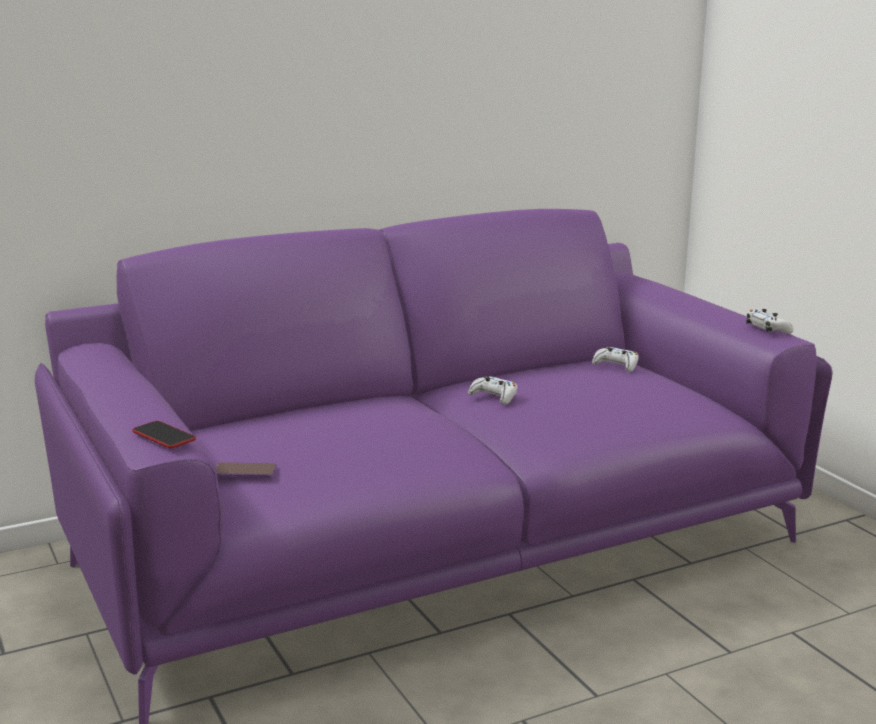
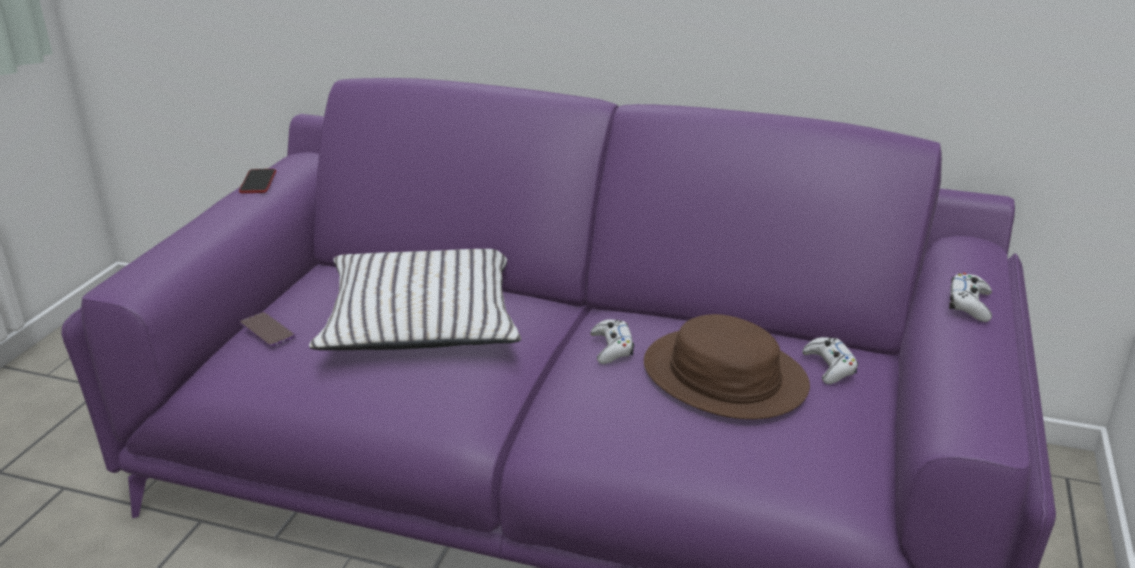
camera: 45 degrees right, 10 degrees up
phone [132,421,196,448] -> phone moved to [239,169,276,193]
white game controller [746,309,794,333] -> white game controller moved to [949,273,992,322]
none -> white pillow [309,249,521,350]
none -> brown hat [644,314,810,419]

